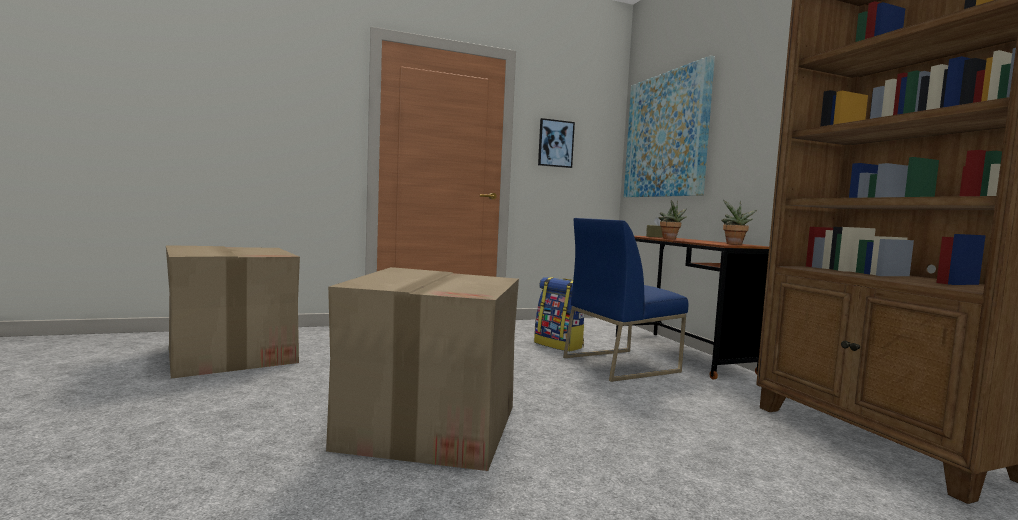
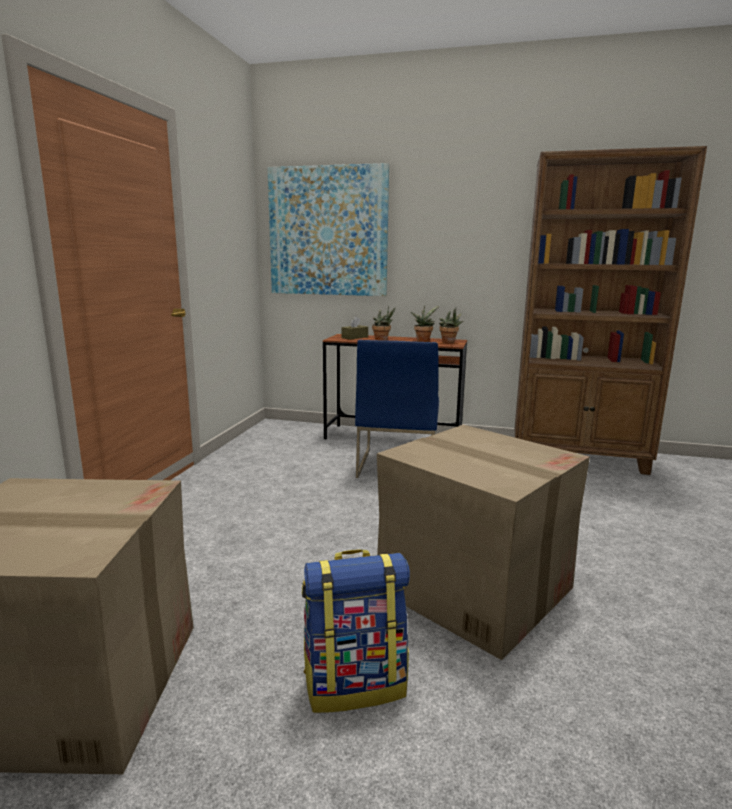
camera: 55 degrees left, 10 degrees up
backpack [534,277,584,352] -> backpack moved to [302,549,410,713]
picture [538,118,575,168] -> none
none -> potted plant [410,305,440,342]

